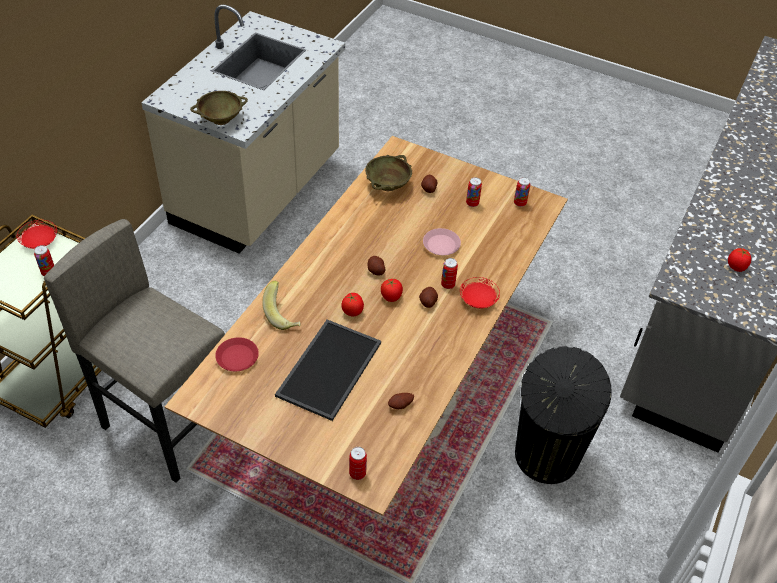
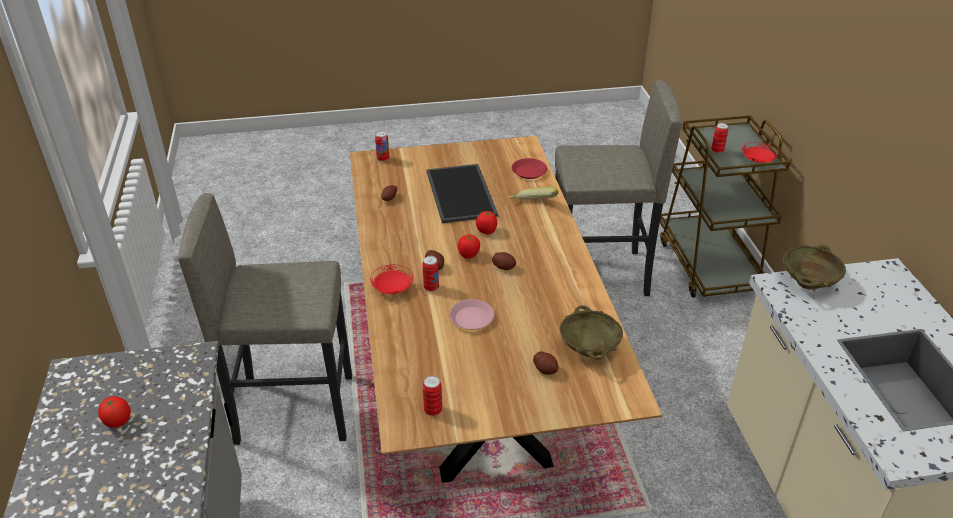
camera: 145 degrees right, 10 degrees down
can [466,177,482,207] -> none
black trash can [515,346,612,484] -> grey stool [178,193,352,445]

